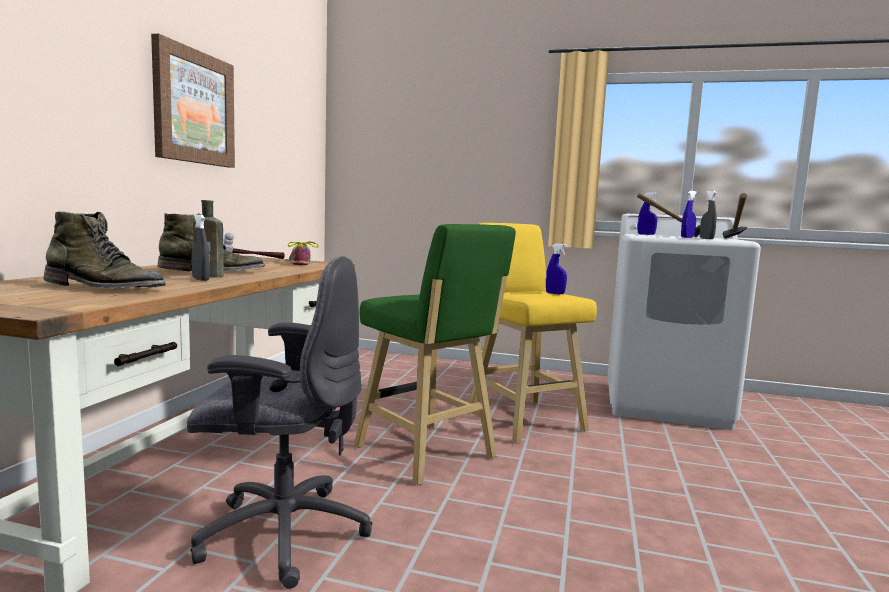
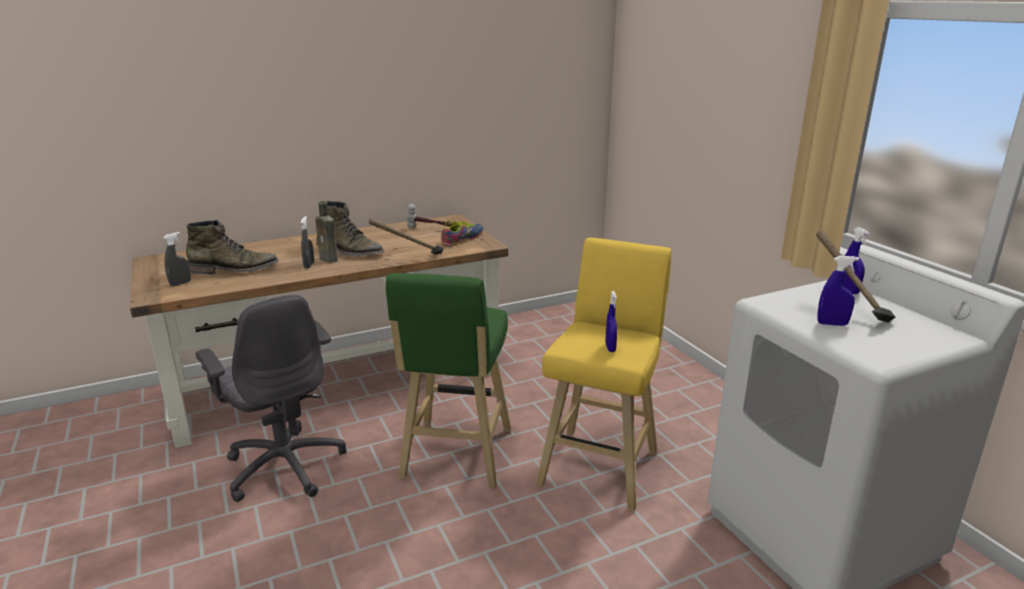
camera: 50 degrees right, 15 degrees up
green boot [44,212,166,289] -> green boot turned 75 degrees counterclockwise [186,220,279,274]
picture [151,33,235,168] -> none
grey spray bottle [700,190,717,239] -> grey spray bottle moved to [163,232,191,286]
hammer [723,193,747,239] -> hammer moved to [369,218,444,255]

